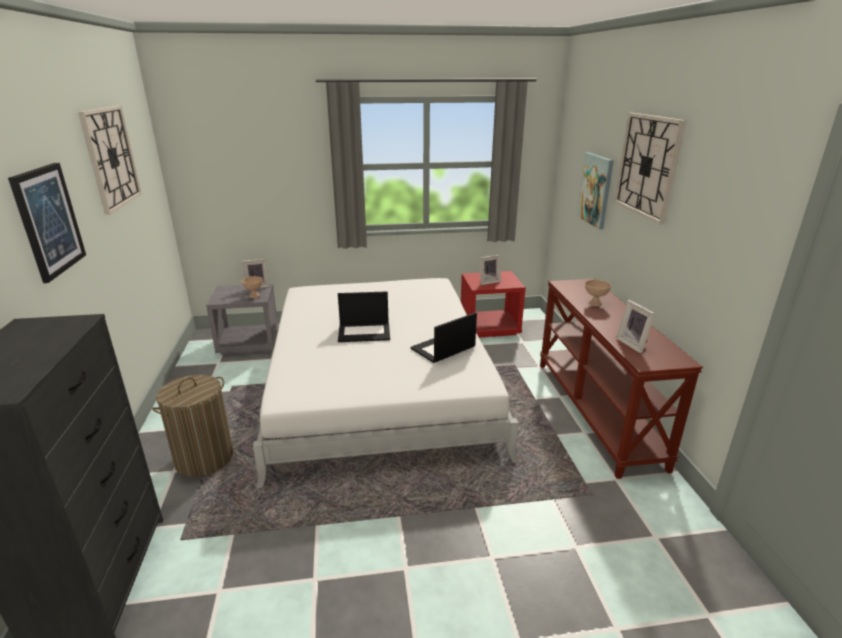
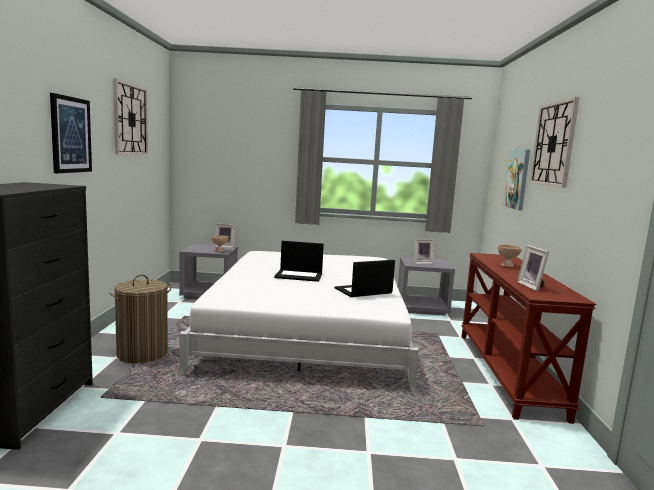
camera: 10 degrees right, 15 degrees down
red nightstand [461,271,526,338] -> grey nightstand [398,257,455,316]

